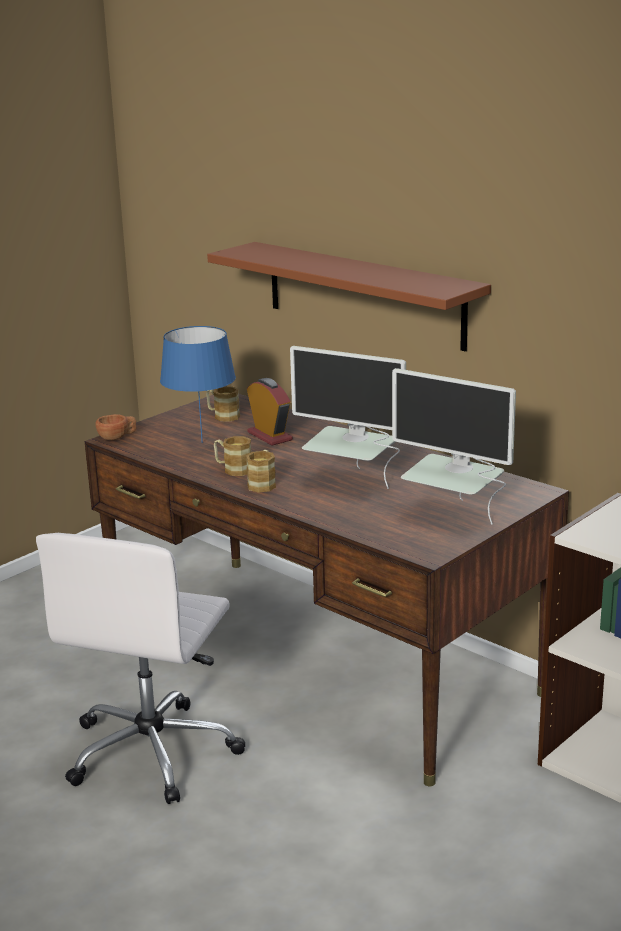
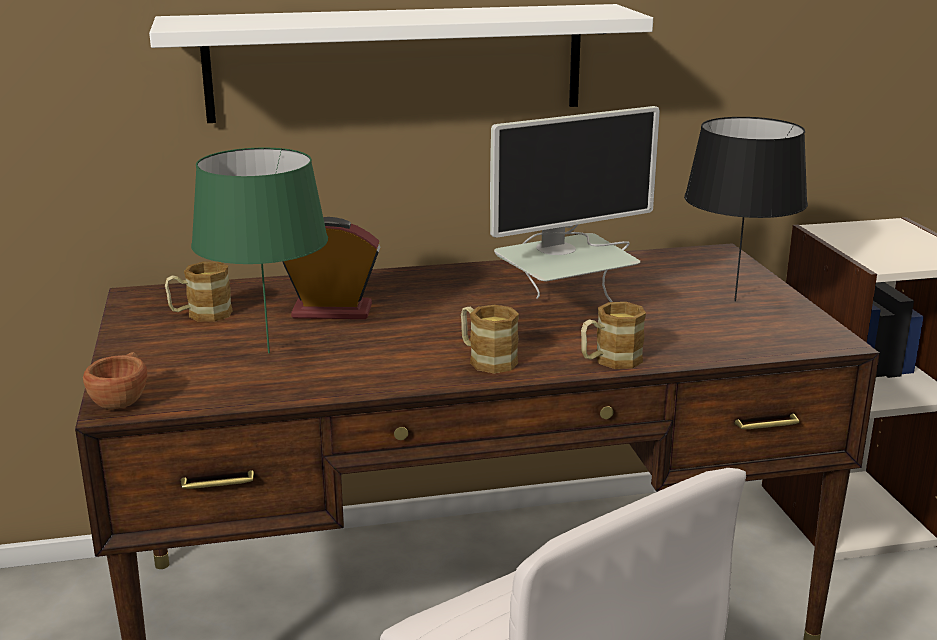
camera: 55 degrees left, 0 degrees up
blue table lamp [160,326,236,443] -> green table lamp [191,148,328,353]
brown shelf [207,242,491,351] -> white shelf [149,4,653,123]
mug [214,436,251,476] -> mug moved to [581,302,646,369]
monitor [392,368,516,525] -> black table lamp [684,117,808,302]

